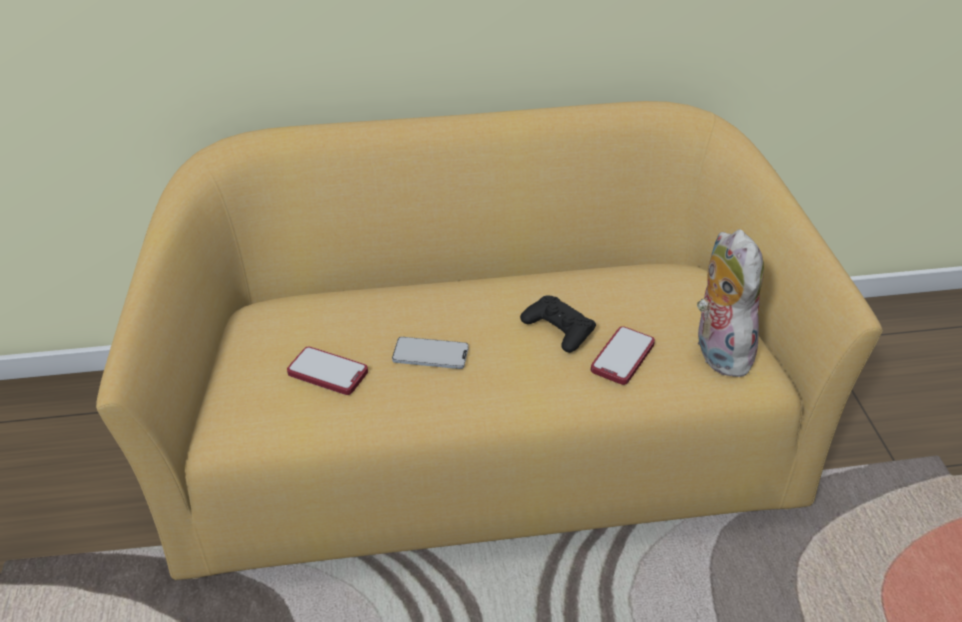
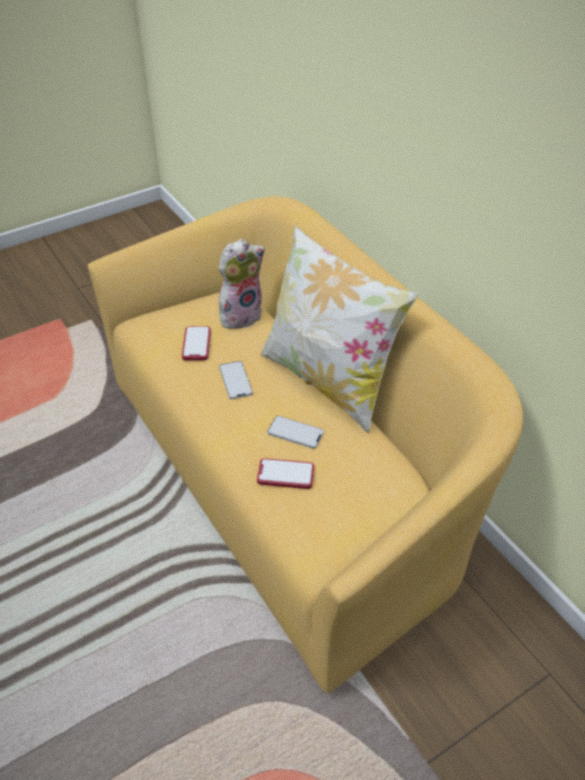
camera: 65 degrees right, 5 degrees up
black game controller [520,296,596,353] -> phone [267,416,324,449]
plush toy [697,229,764,377] -> plush toy moved to [219,239,265,329]
none -> pillow [260,225,419,433]

